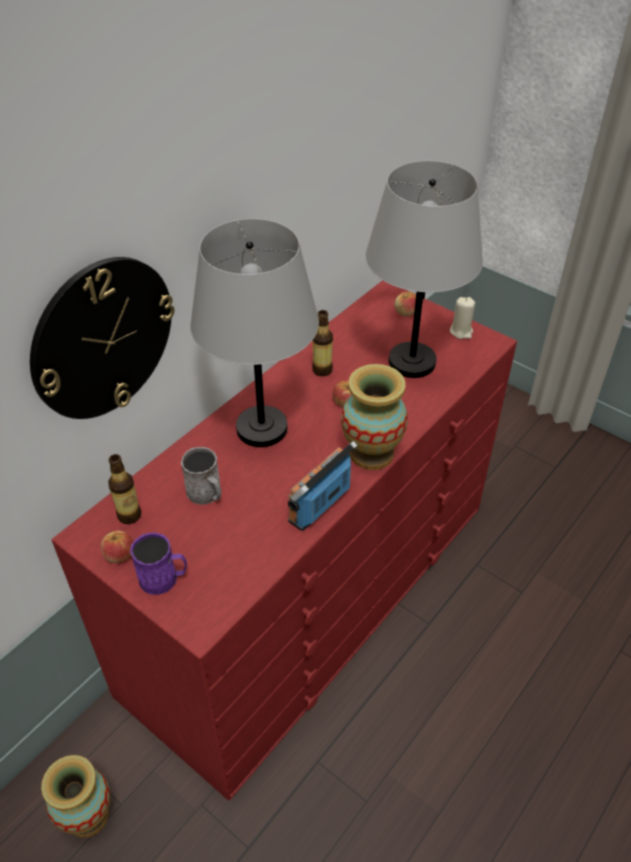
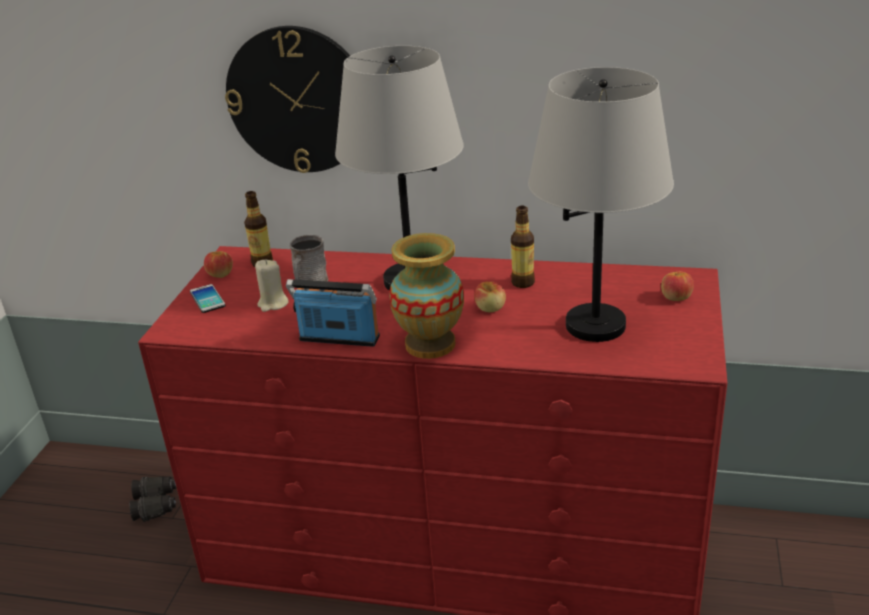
camera: 65 degrees right, 15 degrees down
vase [41,755,110,838] -> black binoculars [129,476,176,522]
purple mug [130,532,187,595] -> phone [190,284,225,313]
beige candle [450,297,475,339] -> beige candle moved to [255,260,289,312]

